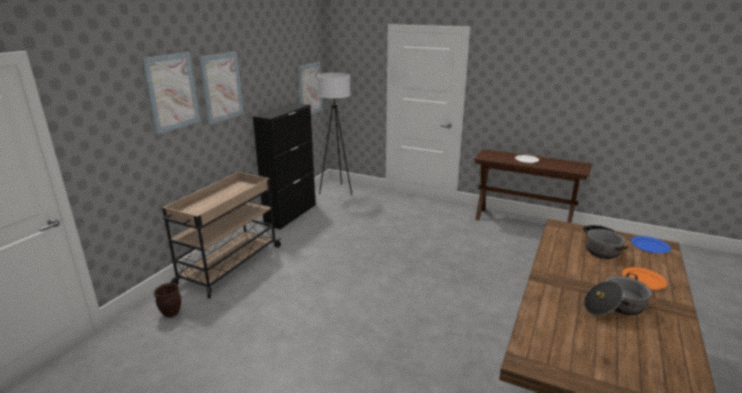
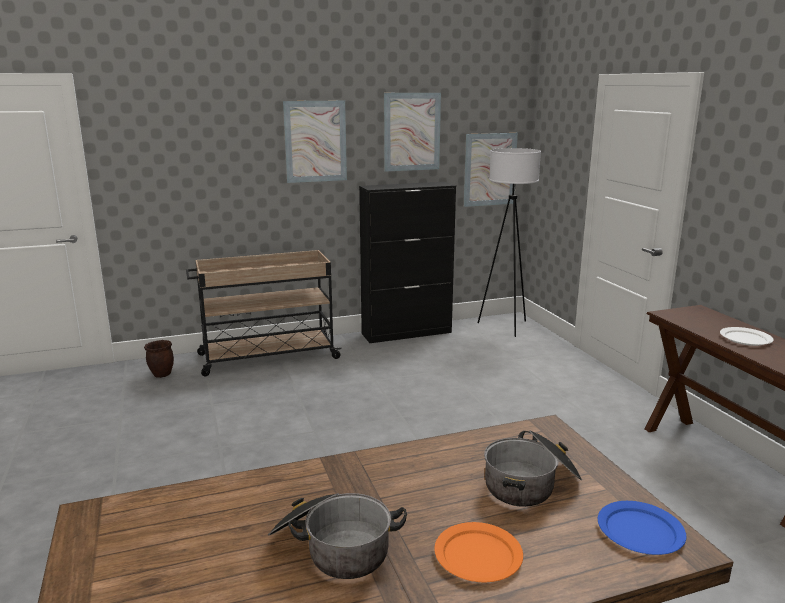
camera: 45 degrees right, 5 degrees down
picture [142,52,200,134] -> picture moved to [384,93,441,172]

